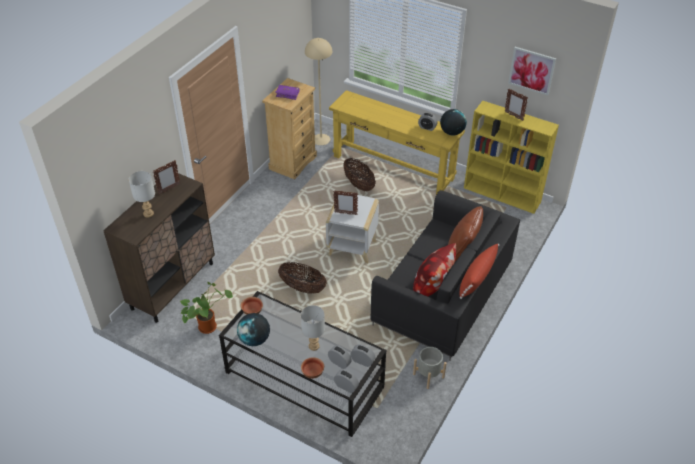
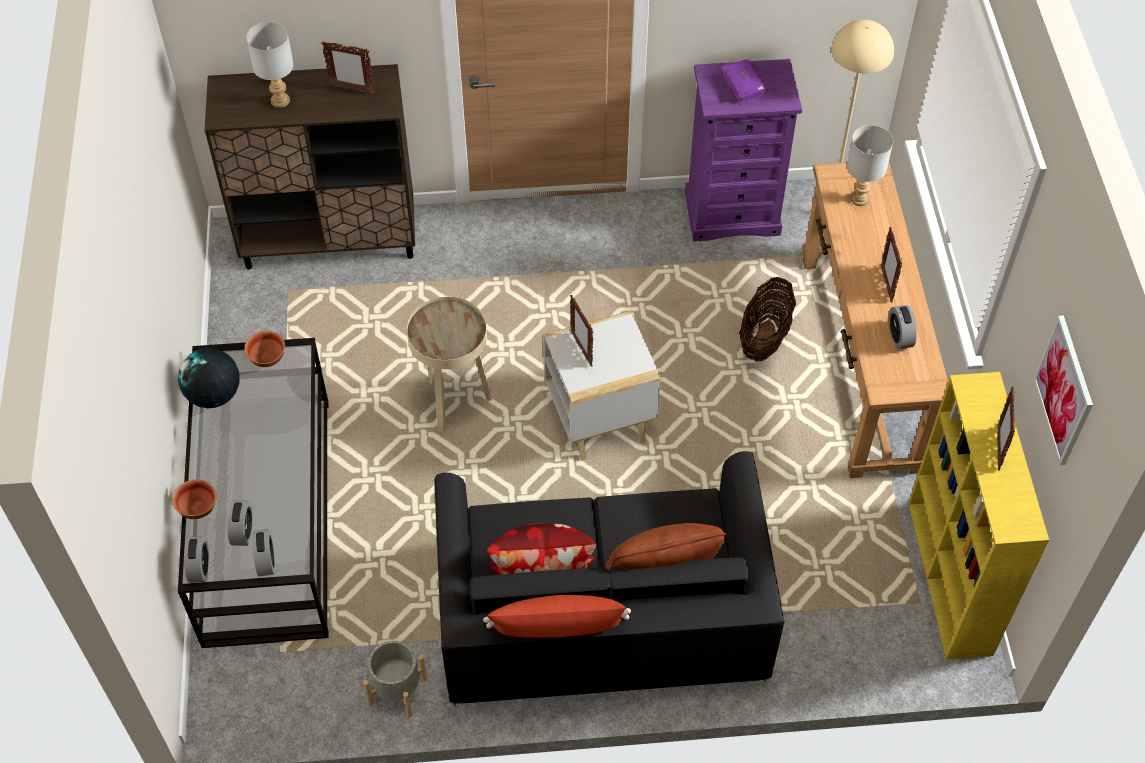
camera: 55 degrees right, 10 degrees up
potted plant [180,282,233,334] -> none
beige dresser [262,78,317,179] -> purple dresser [685,59,802,242]
basket [278,262,327,293] -> beige side table [407,297,492,433]
grey table lamp [301,305,325,351] -> grey table lamp moved to [847,125,893,206]
yellow console table [329,90,465,195] -> brown console table [802,162,948,478]
globe [440,109,467,136] -> none
none -> picture frame [881,227,902,303]

